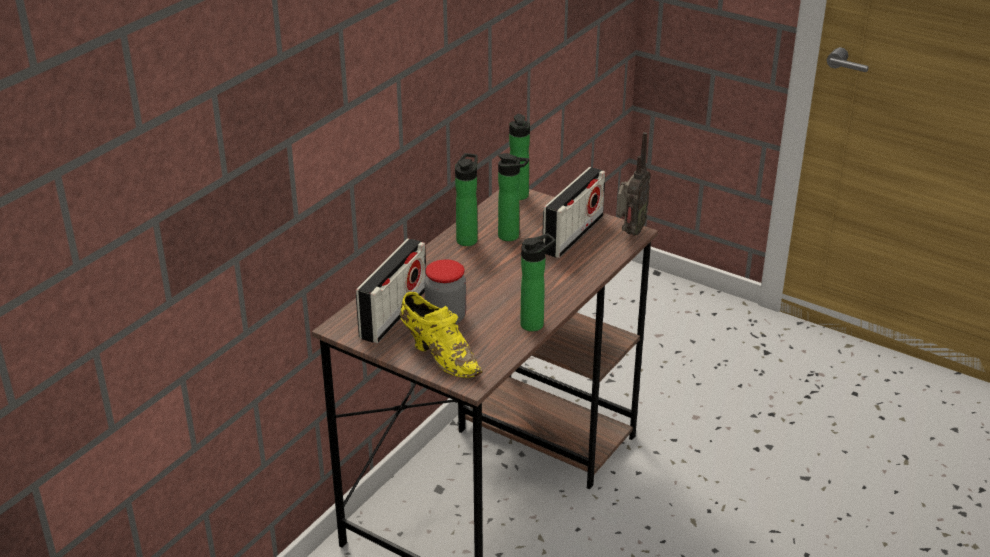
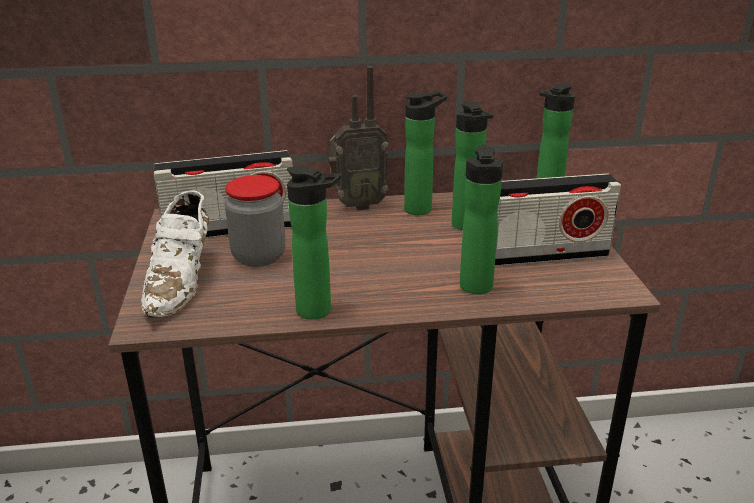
camera: 50 degrees right, 5 degrees down
yellow shoe [400,292,483,378] -> white shoe [141,190,209,318]
radio [617,132,651,236] -> radio moved to [328,66,389,210]
none -> bottle [460,145,503,294]

